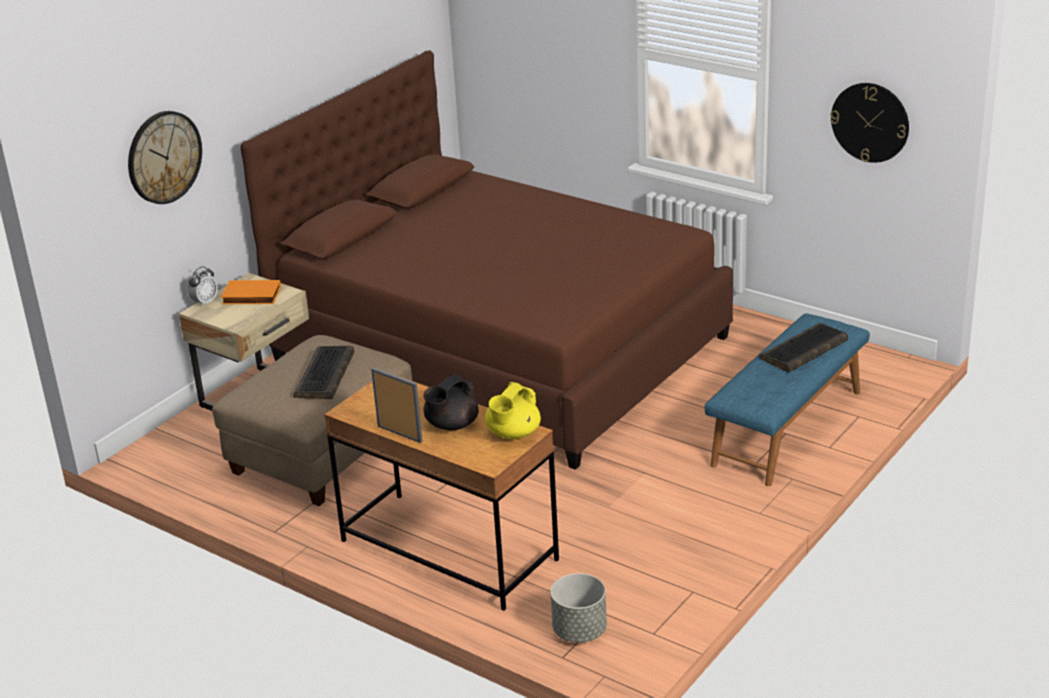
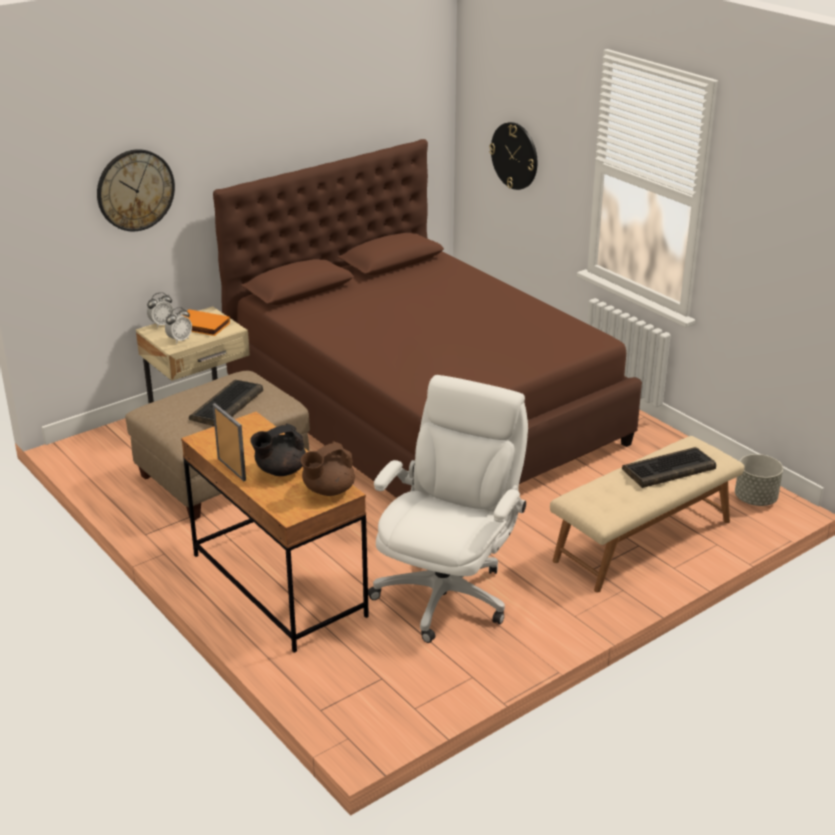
camera: 15 degrees right, 0 degrees up
yellow teapot [485,382,541,439] -> brown teapot [300,442,355,496]
grey planter [550,573,607,643] -> grey planter moved to [735,454,783,506]
blue bench [705,313,870,486] -> beige bench [550,436,744,592]
wall clock [830,83,909,163] -> wall clock moved to [489,122,537,190]
none -> alarm clock [165,307,192,344]
none -> white office chair [368,375,528,643]

